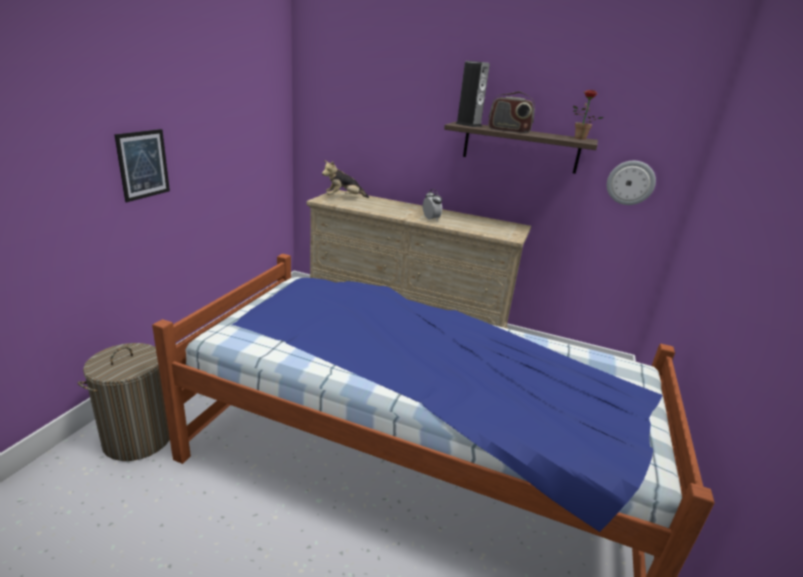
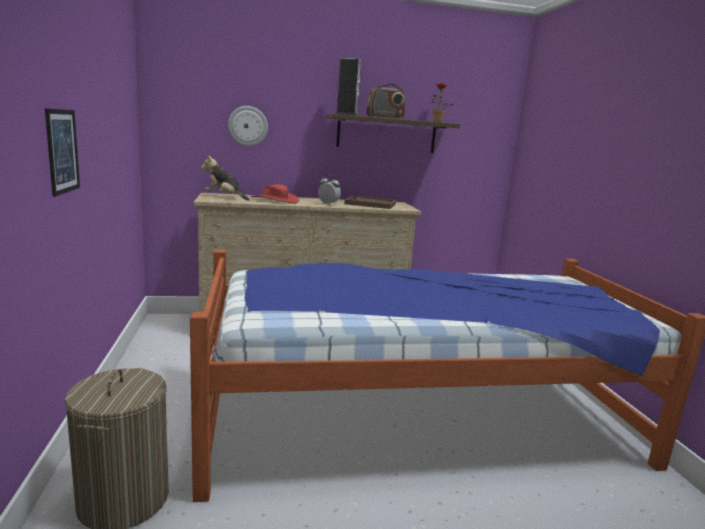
camera: 30 degrees left, 10 degrees down
plush toy [322,160,369,198] -> plush toy turned 75 degrees clockwise [201,155,250,201]
wall clock [607,161,656,205] -> wall clock moved to [228,106,268,147]
none -> red hat [250,184,299,203]
none -> brown tray [344,196,396,209]

